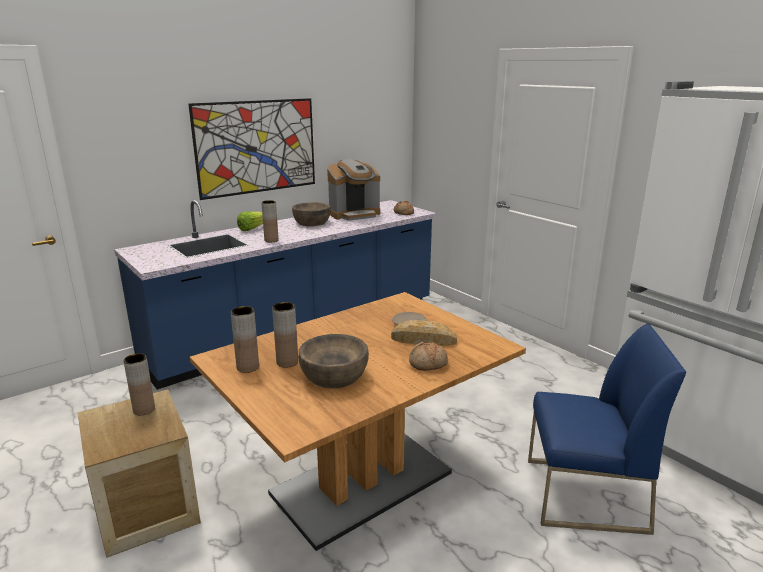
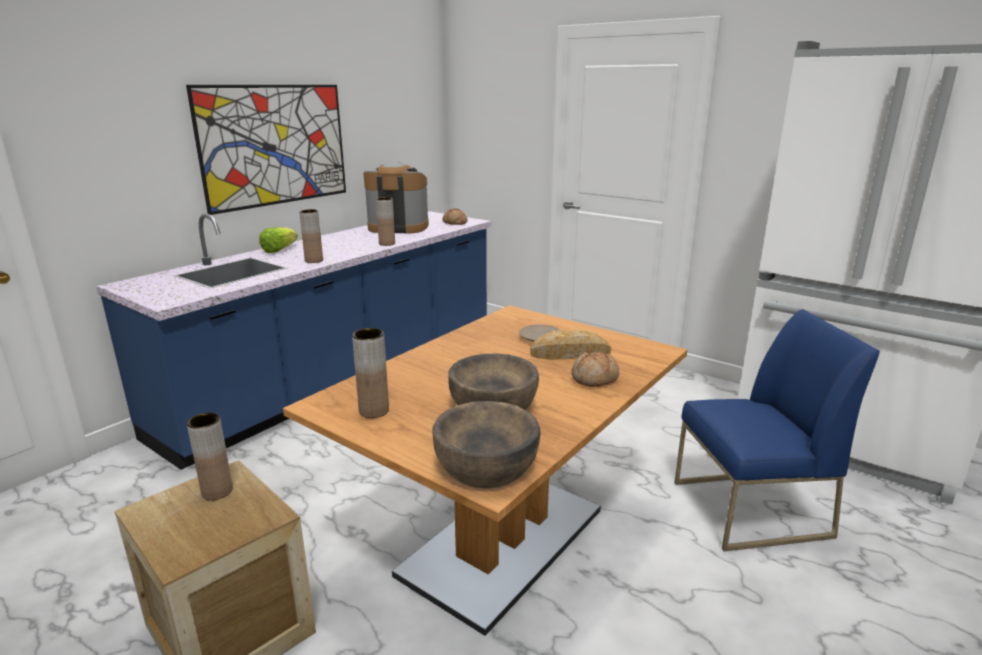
camera: 15 degrees left, 0 degrees up
brown vase [272,302,298,368] -> brown vase moved to [376,197,395,246]
brown bowl [292,202,331,226] -> brown bowl moved to [432,401,540,488]
coffee machine [327,159,380,221] -> coffee machine turned 135 degrees counterclockwise [364,163,429,233]

